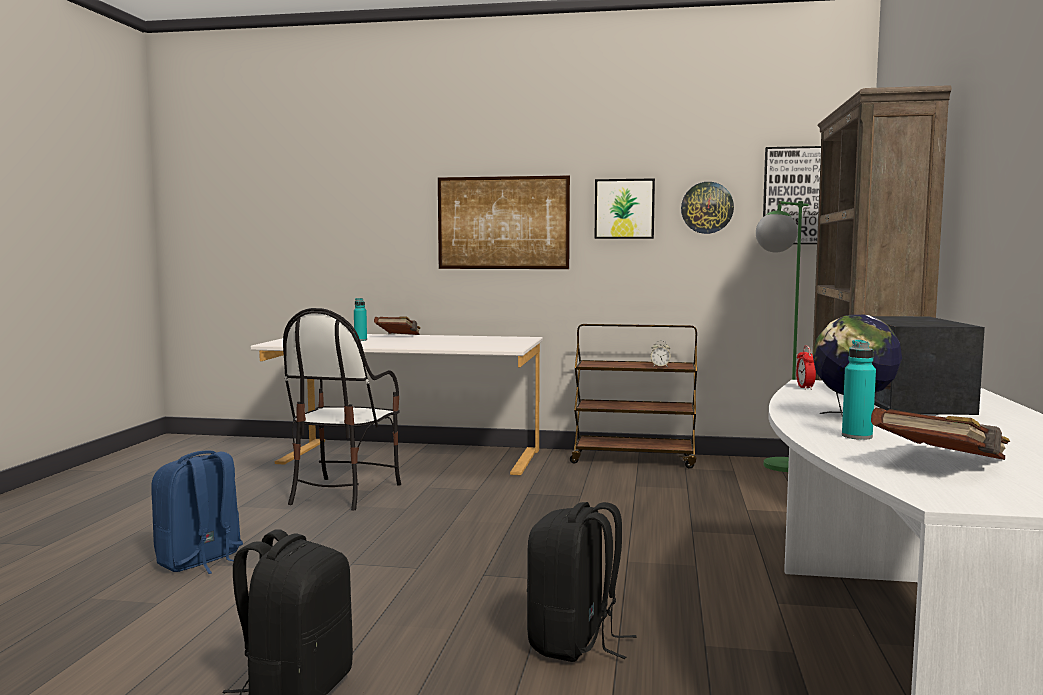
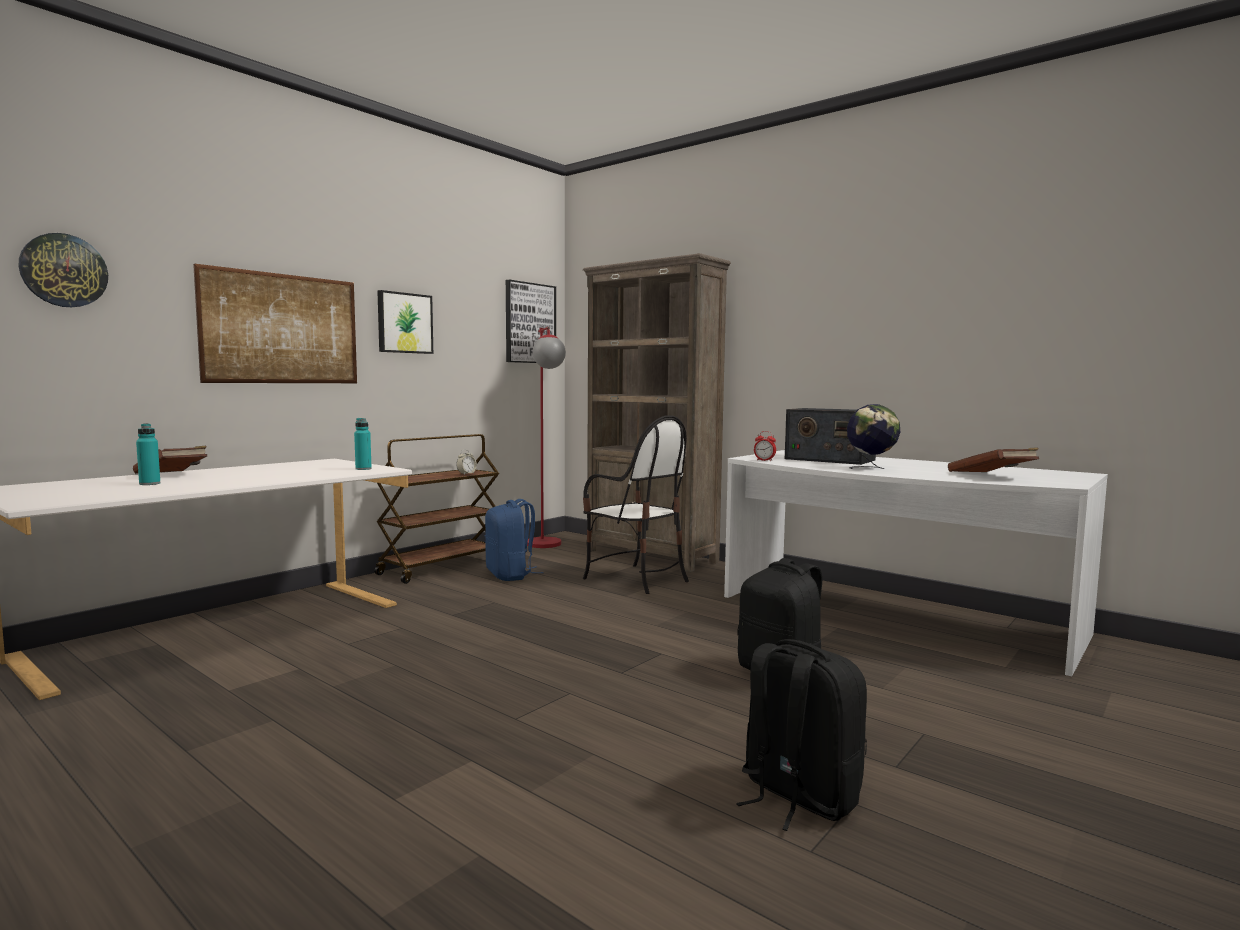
camera: 60 degrees left, 0 degrees up
blue backpack [151,450,243,574] -> blue backpack moved to [485,499,544,581]
chair [283,308,401,511] -> chair moved to [583,415,689,594]
wall clock [681,182,734,234] -> wall clock moved to [19,233,108,307]
green floor lamp [756,201,809,472] -> red floor lamp [527,327,566,548]
turquoise bottle [842,340,876,440] -> turquoise bottle moved to [354,418,372,470]

